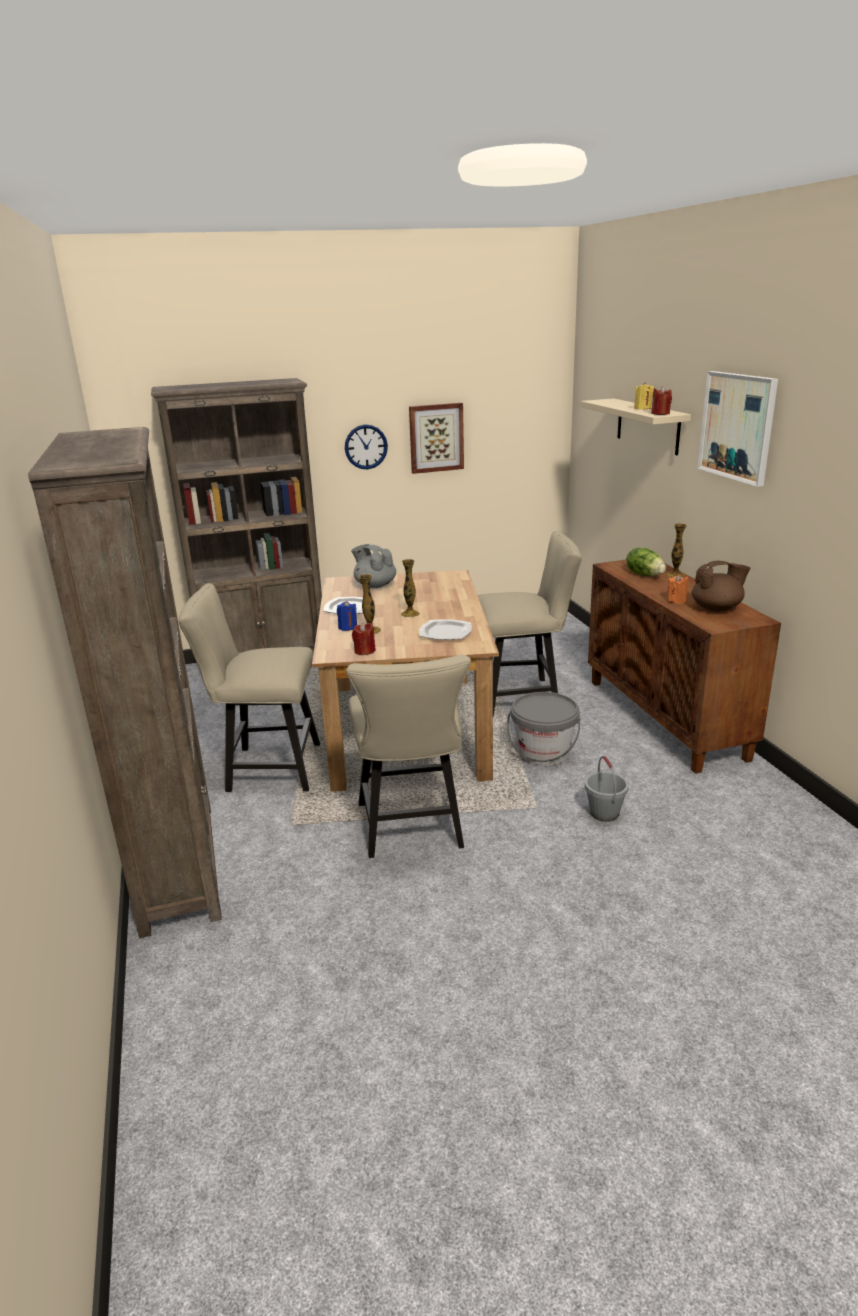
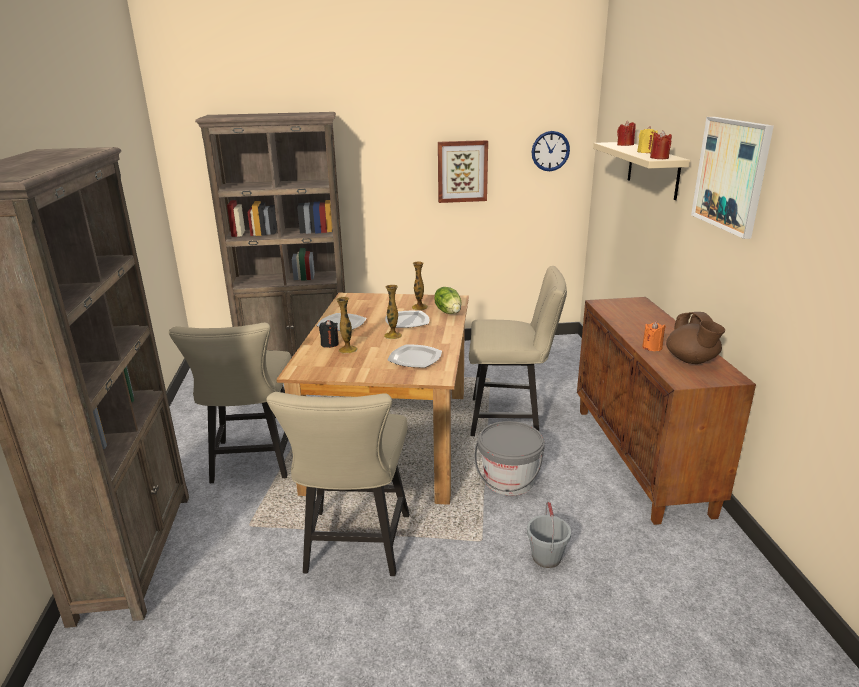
camera: 10 degrees right, 0 degrees up
beige chair [178,583,320,792] -> beige chair turned 105 degrees counterclockwise [168,323,291,483]
blue candle [337,601,357,631] -> black candle [319,320,339,348]
wall clock [345,425,388,469] -> wall clock moved to [532,131,570,171]
grey teapot [351,544,396,588] -> none
red candle [352,623,376,655] -> red candle moved to [617,121,636,146]
lettuce [626,548,666,576] -> lettuce moved to [434,287,461,314]
vase [666,523,687,578] -> vase moved to [412,262,428,310]
brown teapot [692,561,750,612] -> brown teapot turned 75 degrees clockwise [666,312,725,364]
none -> plate [385,311,429,328]

